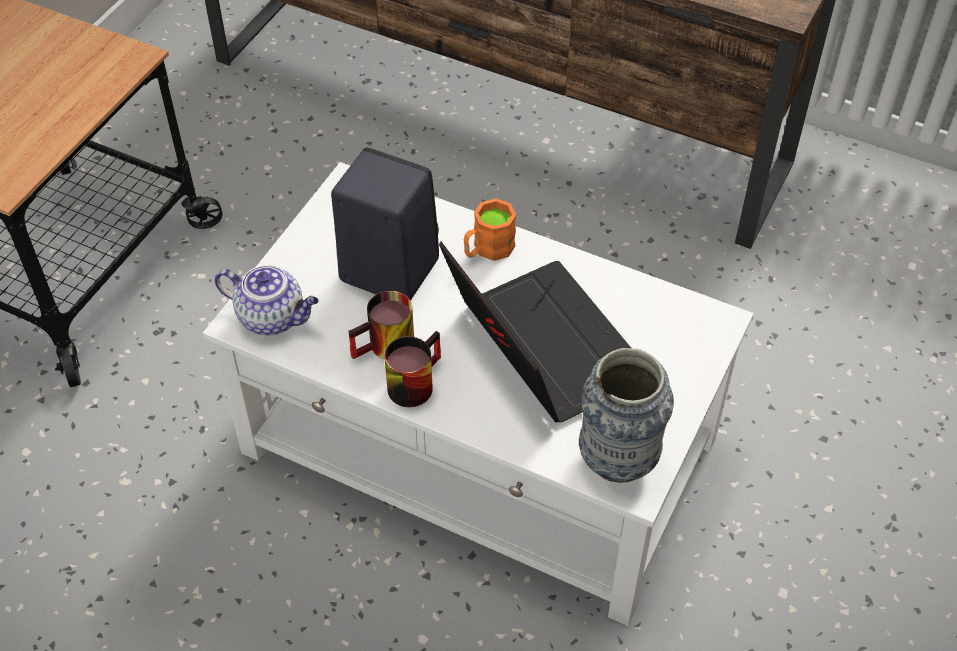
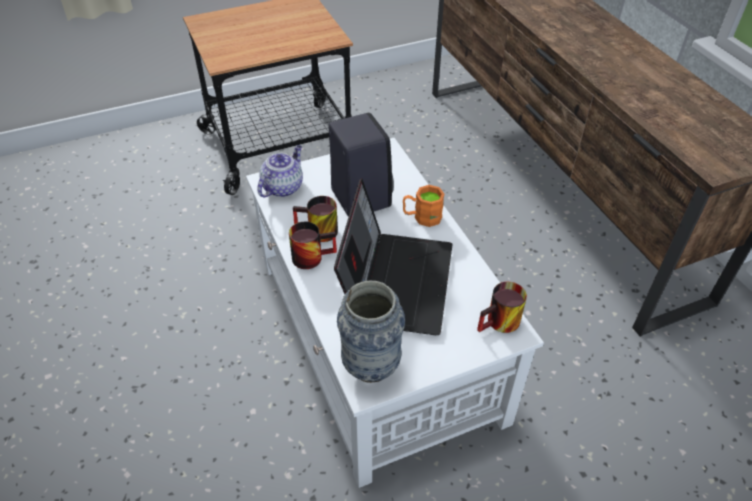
camera: 40 degrees right, 5 degrees down
teapot [215,265,319,335] -> teapot turned 120 degrees counterclockwise [257,145,303,197]
none -> mug [477,282,527,333]

